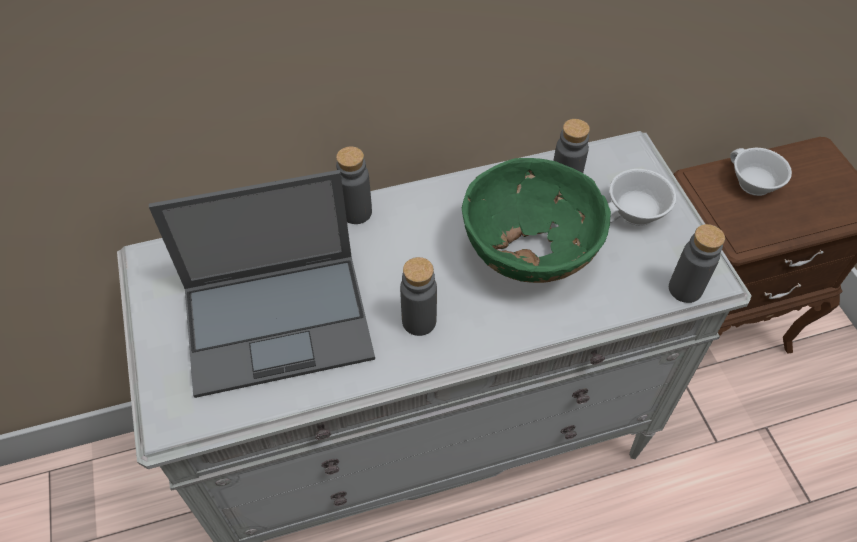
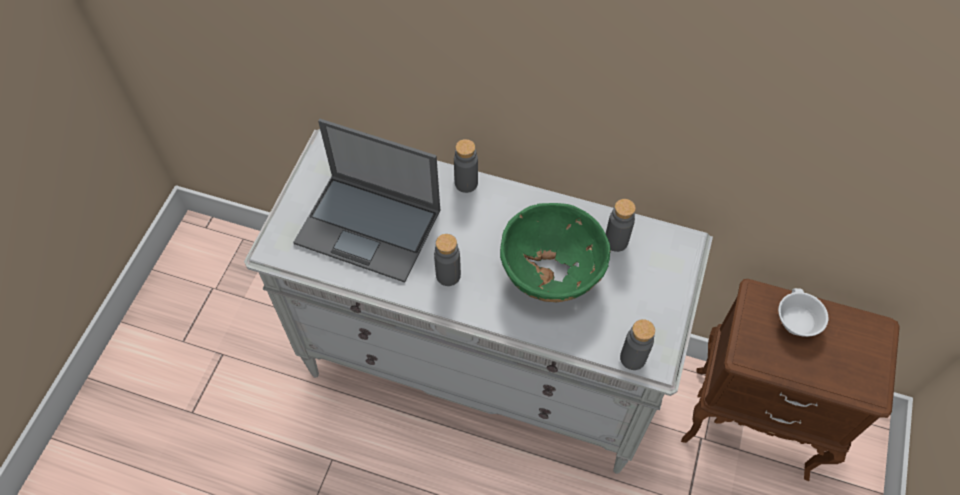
camera: 35 degrees right, 5 degrees up
white cup [608,169,676,226] -> none

